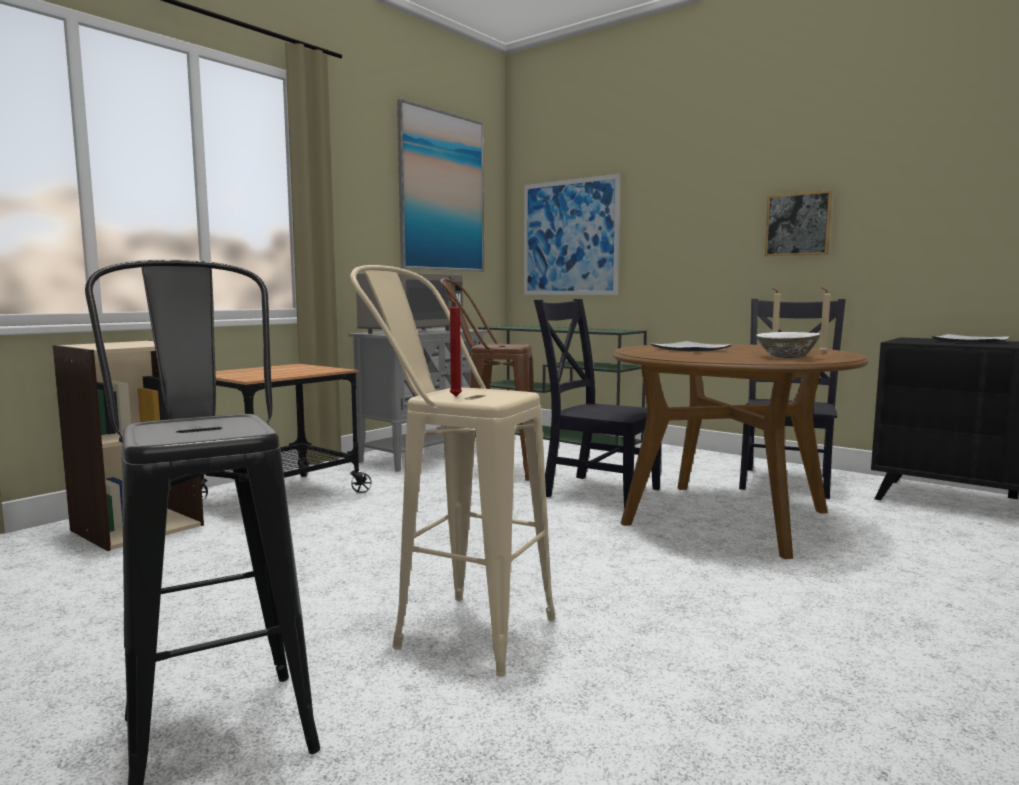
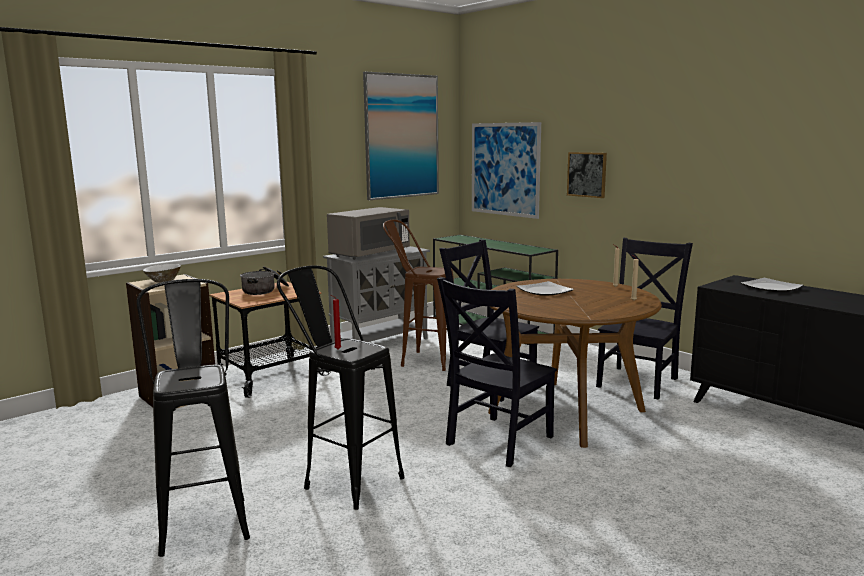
camera: 10 degrees right, 5 degrees up
beige stool [350,265,556,677] -> black stool [277,265,405,510]
white bowl [756,332,820,359] -> white bowl moved to [143,264,181,283]
picture [765,190,832,256] -> picture moved to [567,152,607,198]
none -> cooking pot [240,266,289,295]
none -> black chair [437,277,557,467]

